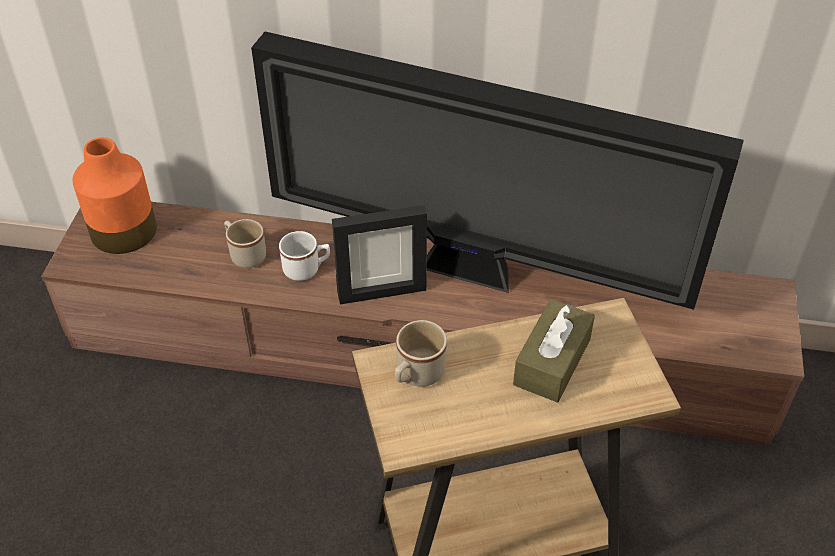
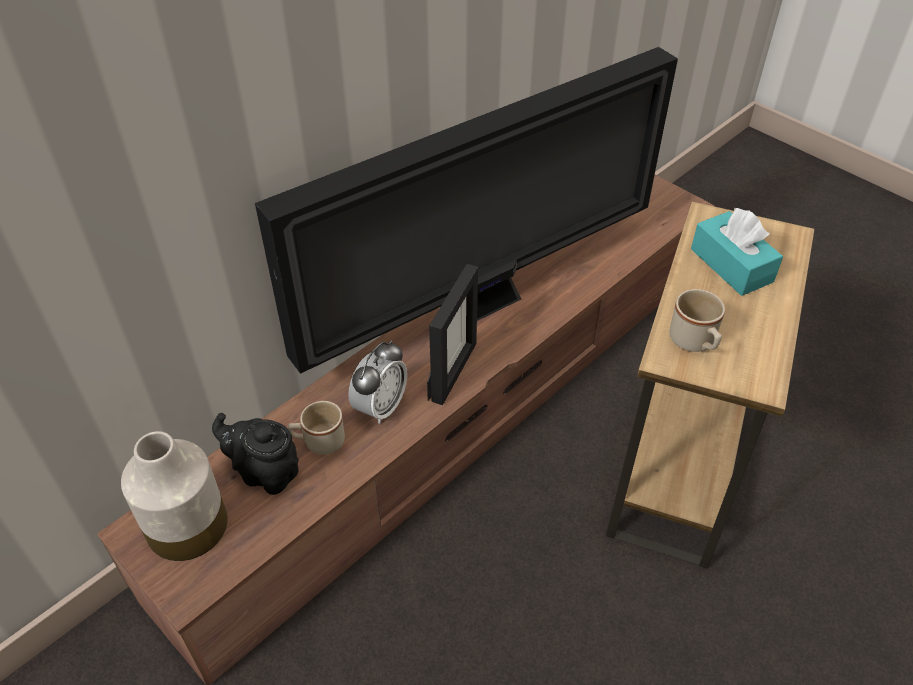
camera: 55 degrees left, 0 degrees up
orange vase [72,137,157,254] -> beige vase [121,431,228,561]
white mug [279,231,330,281] -> alarm clock [348,340,407,424]
brown tissue box [513,299,595,402] -> turquoise tissue box [691,207,783,296]
none -> black teapot [212,413,299,495]

